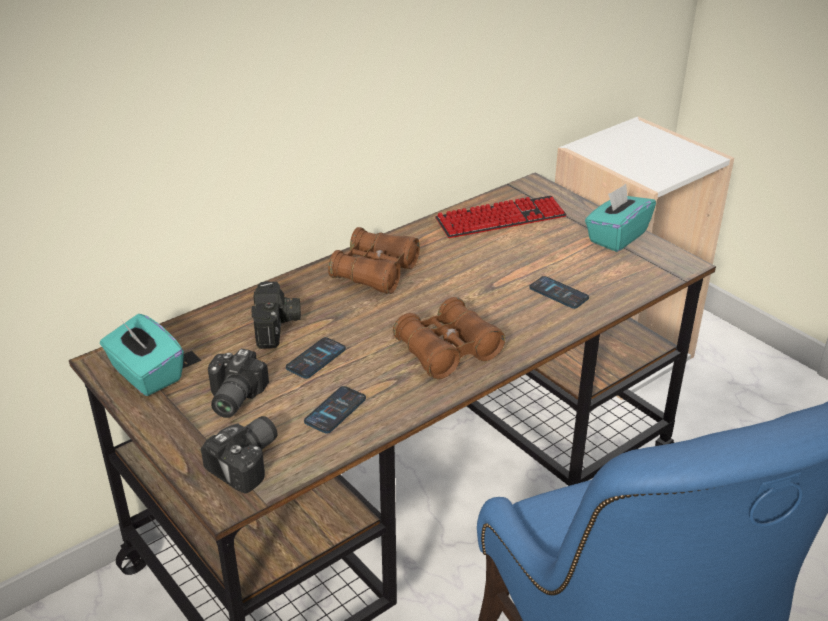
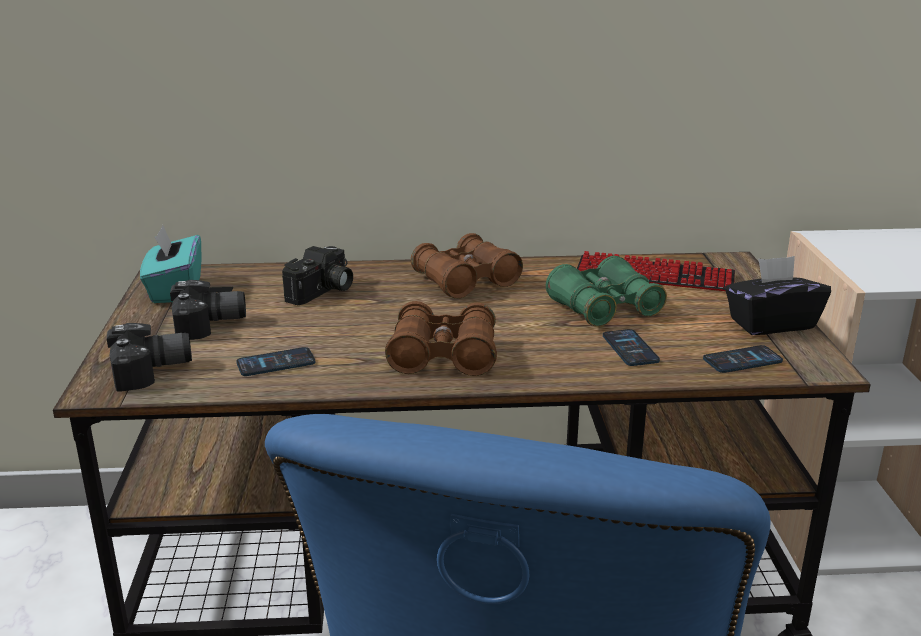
camera: 35 degrees right, 10 degrees down
camera [208,349,269,418] -> camera turned 150 degrees counterclockwise [170,280,246,340]
phone [286,337,346,379] -> phone moved to [703,345,783,373]
turquoise tissue box [585,184,656,252] -> black tissue box [725,256,831,335]
none -> green binoculars [546,256,667,327]

